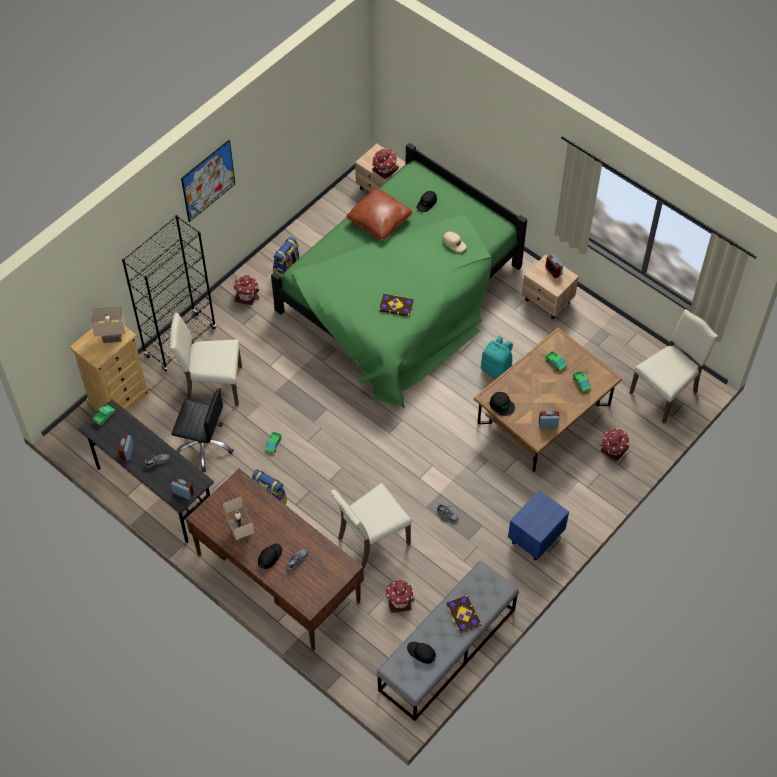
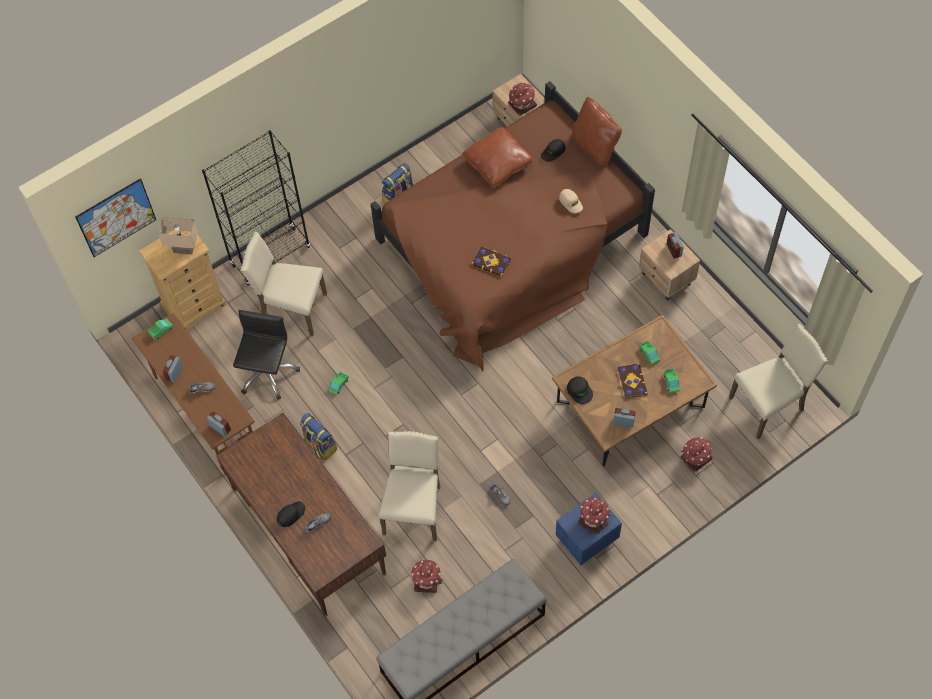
camera: 15 degrees right, 5 degrees up
grey desk [78,399,214,543] -> brown desk [132,313,255,475]
black office chair [172,388,233,472] -> black office chair turned 105 degrees counterclockwise [233,310,300,400]
picture [181,140,235,222] -> picture moved to [75,178,156,257]
beige table lamp [222,496,254,542] -> none
toy house [234,275,259,305] -> toy house moved to [578,497,610,534]
green bed [271,143,527,409] -> brown bed [371,81,655,372]
beige chair [330,483,412,569] -> beige chair turned 120 degrees clockwise [378,431,440,541]
black cap [407,642,436,664] -> none
book [447,595,482,634] -> book moved to [616,363,648,399]
turquoise backpack [481,336,513,379] -> none
none -> brown pillow [572,97,622,168]

